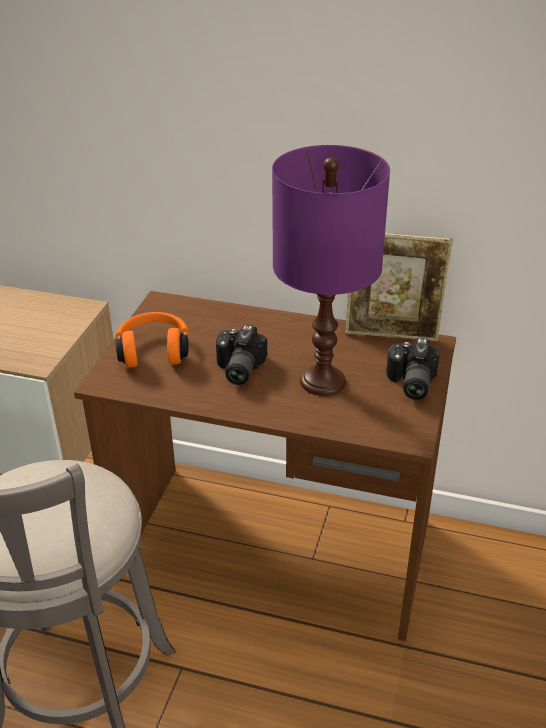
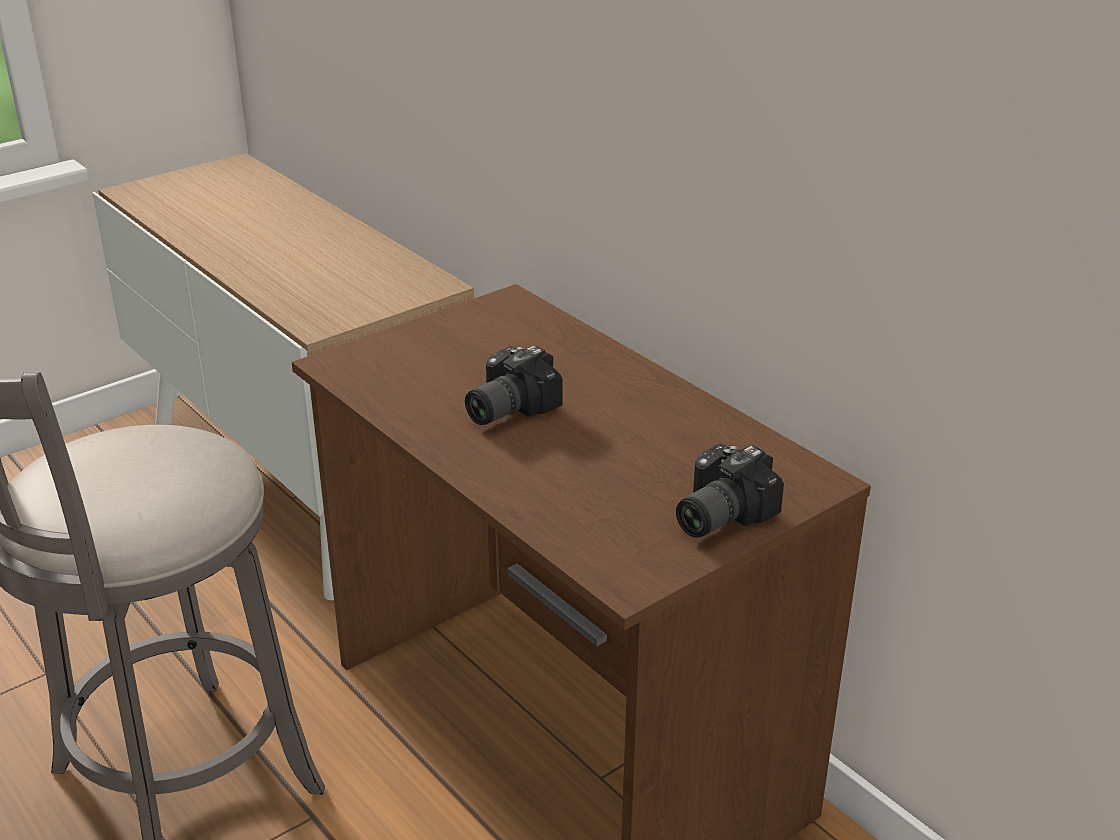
camera: 35 degrees right, 5 degrees down
orange headphones [116,312,189,368] -> none
purple table lamp [272,145,390,396] -> none
picture frame [345,233,453,341] -> none

